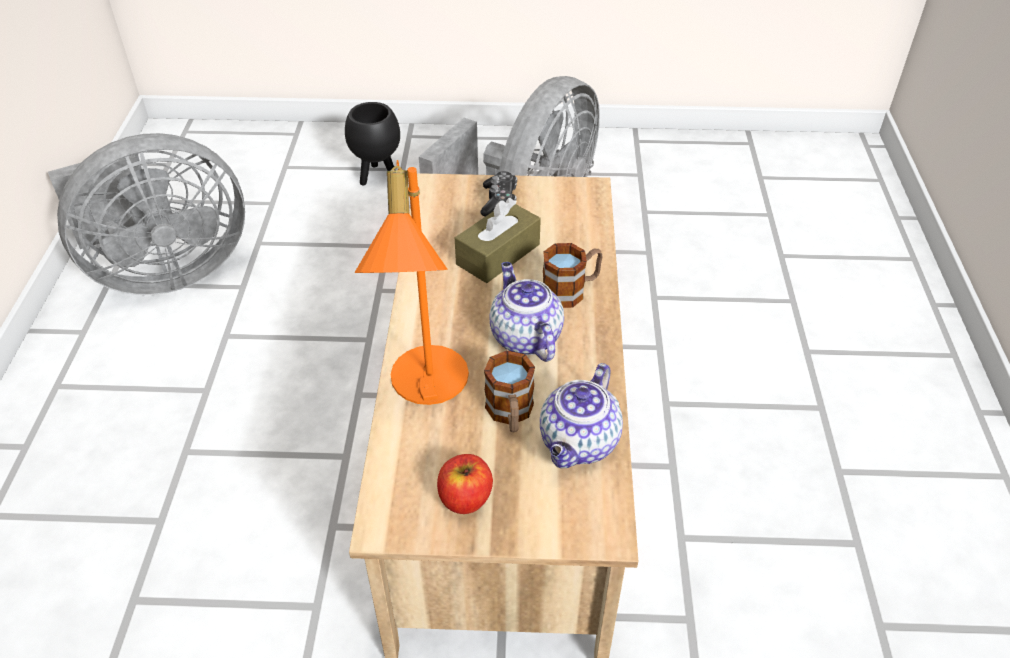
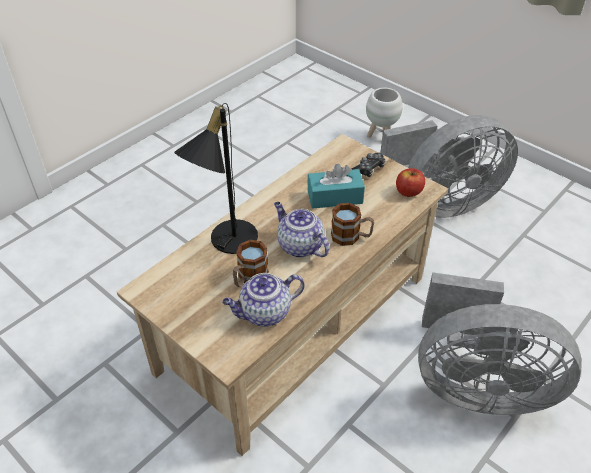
camera: 40 degrees right, 0 degrees up
grey fan [48,133,245,295] -> grey fan moved to [418,272,582,415]
black planter [345,102,400,186] -> white planter [366,88,403,138]
orange table lamp [354,160,469,405] -> black table lamp [174,103,258,254]
apple [437,454,493,514] -> apple moved to [396,168,425,197]
brown tissue box [455,198,541,283] -> turquoise tissue box [307,164,365,209]
teapot [489,262,564,362] -> teapot turned 60 degrees counterclockwise [274,202,329,258]

